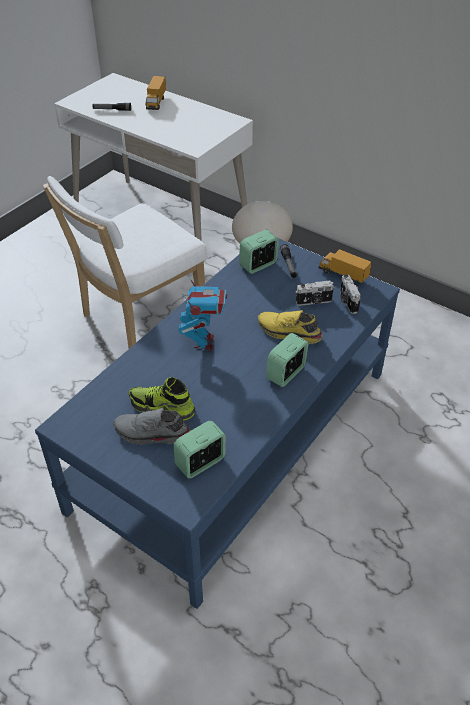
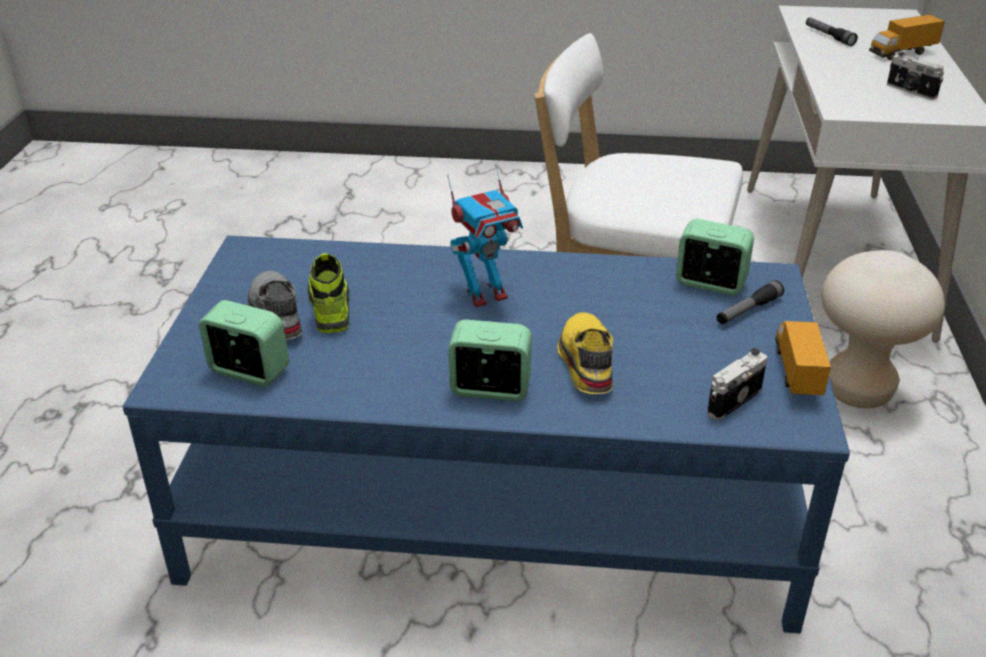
camera: 60 degrees right, 10 degrees down
camera [296,281,335,306] -> camera moved to [887,52,944,100]

